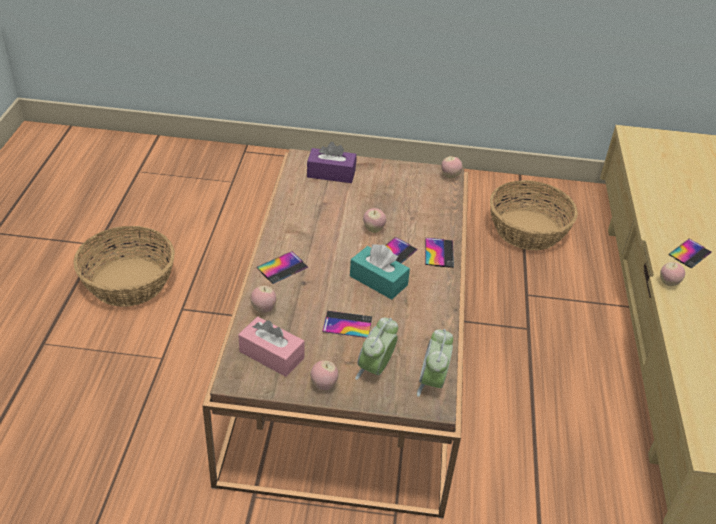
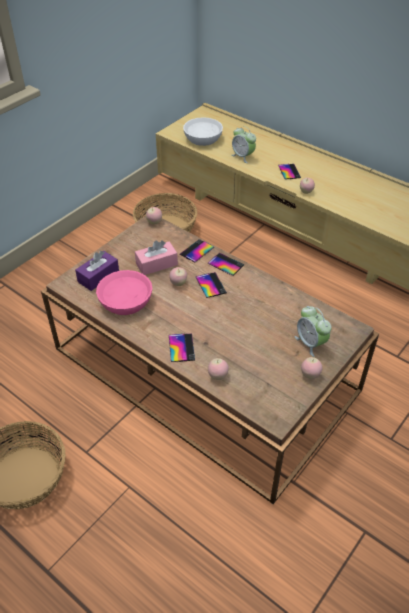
camera: 55 degrees left, 5 degrees up
pink tissue box [238,317,305,377] -> pink tissue box moved to [135,240,178,275]
phone [322,311,372,338] -> phone moved to [180,239,214,262]
turquoise tissue box [350,244,410,300] -> none
alarm clock [417,329,453,397] -> alarm clock moved to [231,126,256,163]
none -> pink bowl [96,270,152,315]
none -> white bowl [183,117,223,146]

